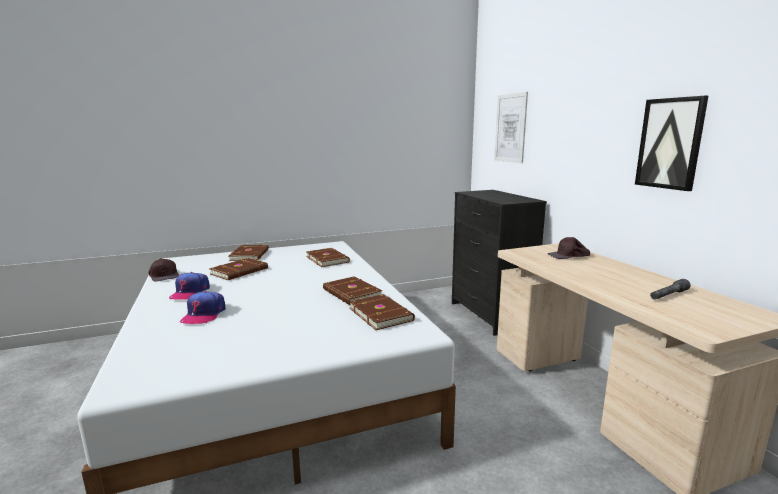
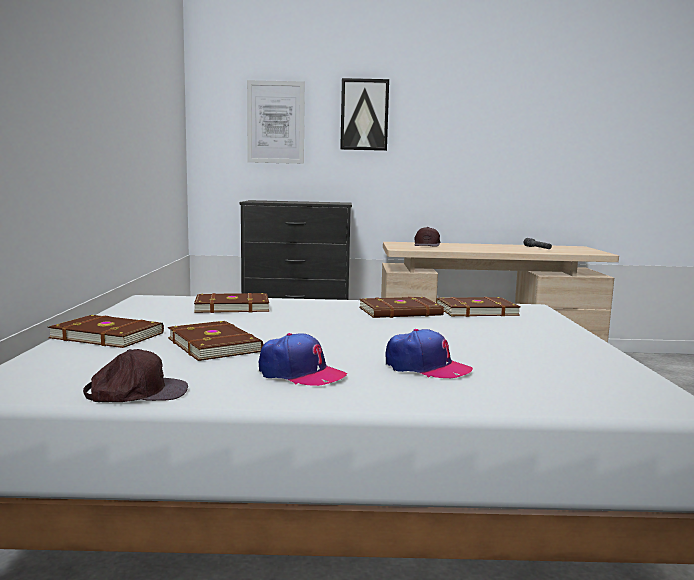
camera: 70 degrees left, 5 degrees down
picture [635,96,708,191] -> picture moved to [340,78,389,151]

